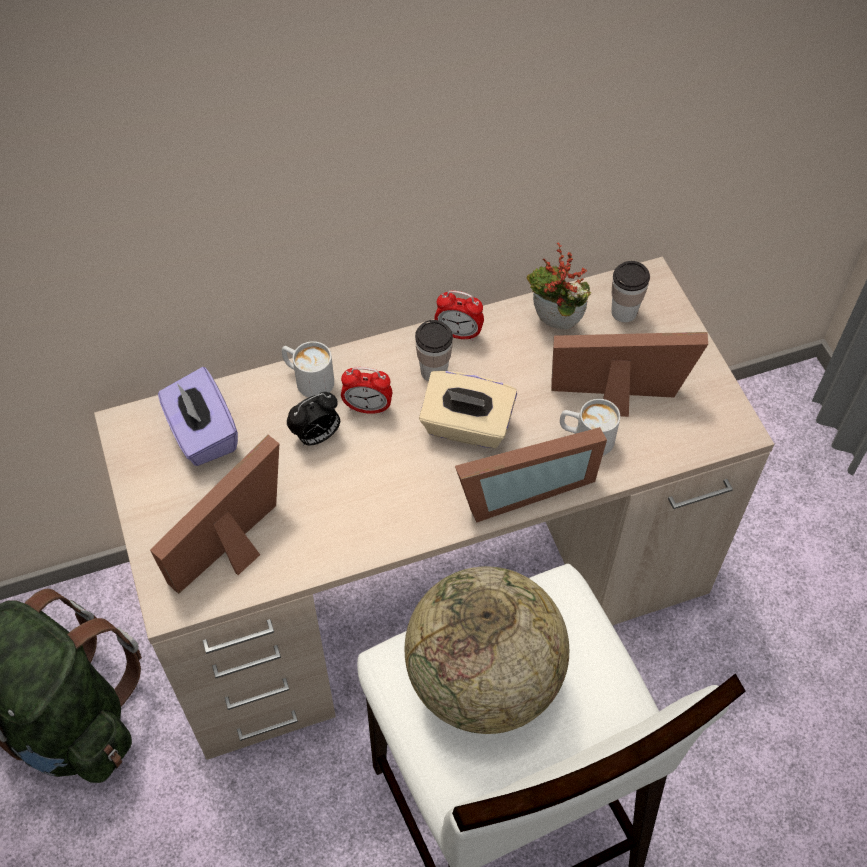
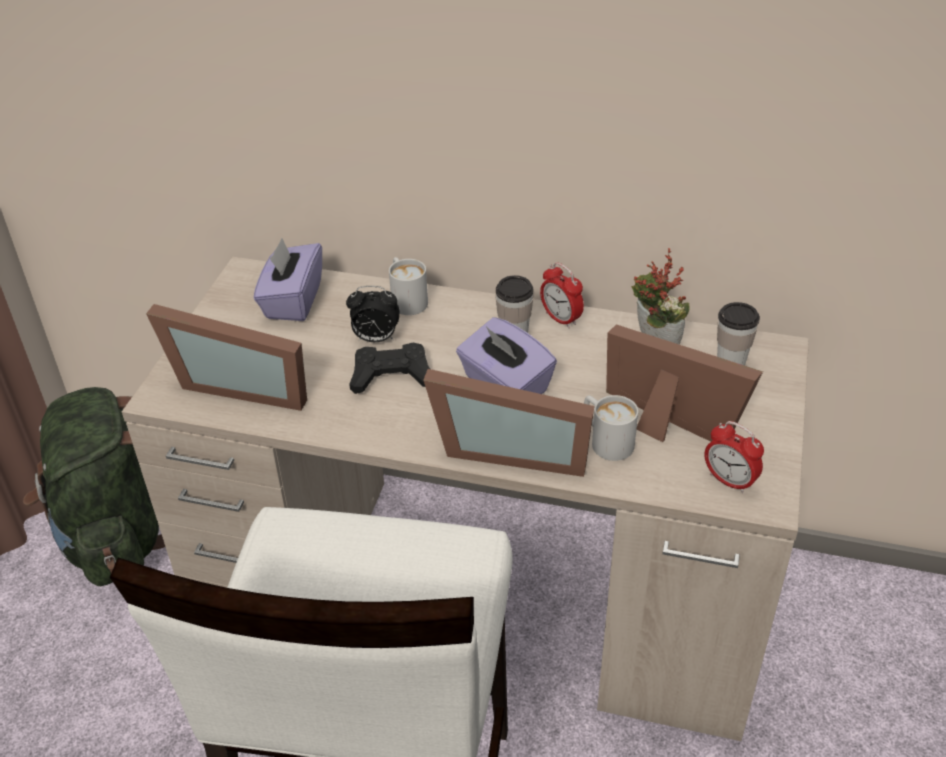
camera: 35 degrees right, 15 degrees down
picture frame [150,435,279,594] -> picture frame turned 150 degrees counterclockwise [146,304,307,411]
alarm clock [341,367,392,414] -> alarm clock moved to [704,421,764,493]
globe [405,566,569,734] -> none
beige tissue box [419,371,517,449] -> purple tissue box [456,317,557,394]
none -> black game controller [349,343,430,394]

